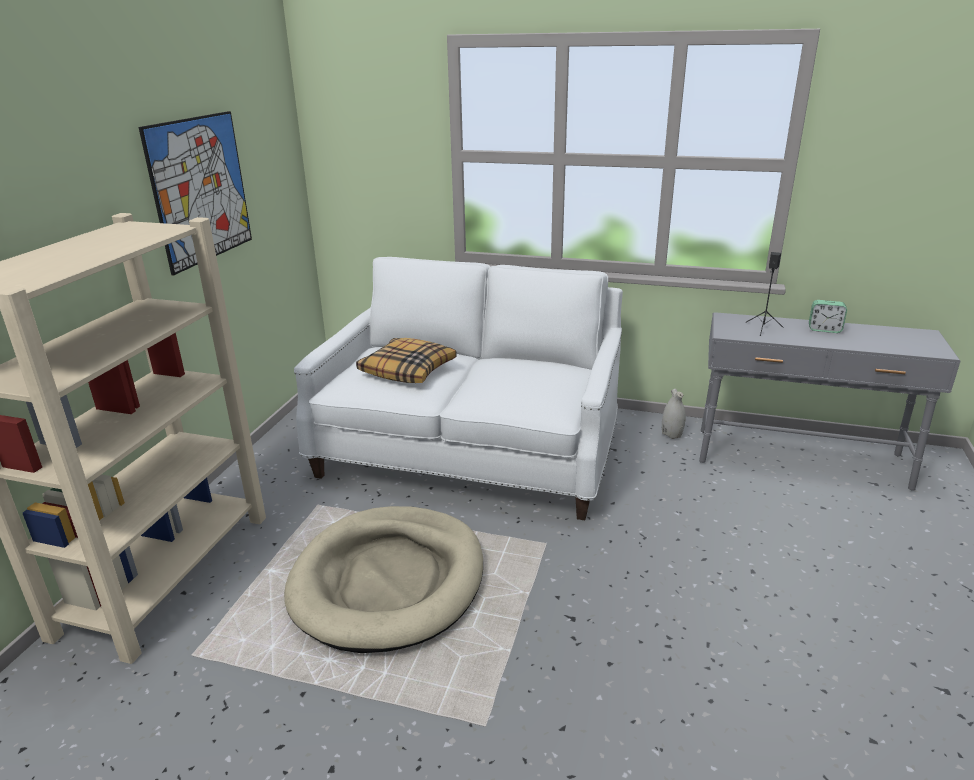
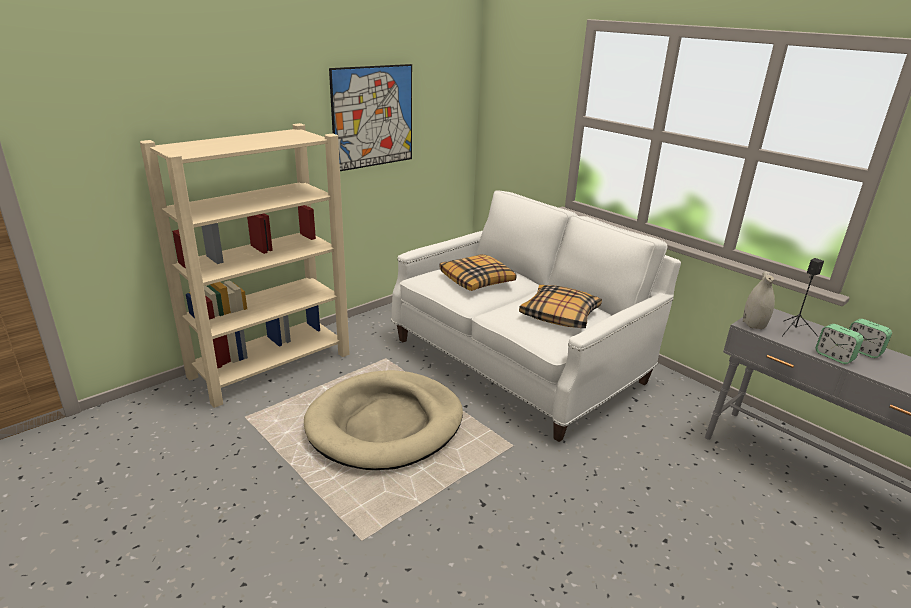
camera: 30 degrees right, 0 degrees up
white vase [662,389,686,439] -> white vase moved to [743,272,775,329]
none -> pillow [519,285,602,328]
none -> alarm clock [815,324,864,364]

